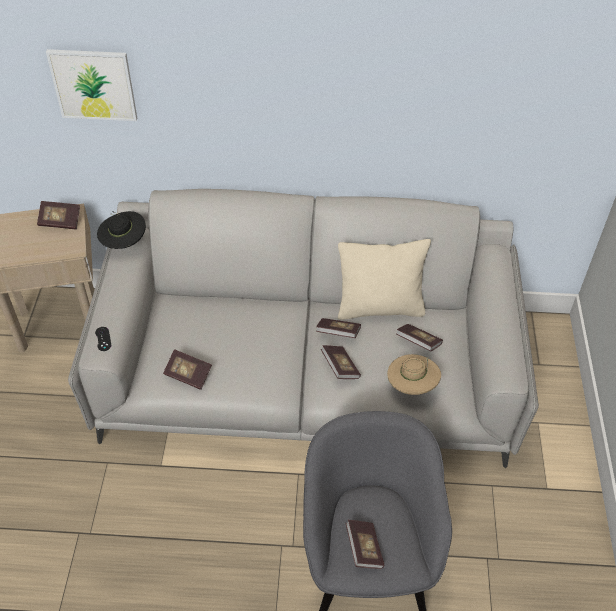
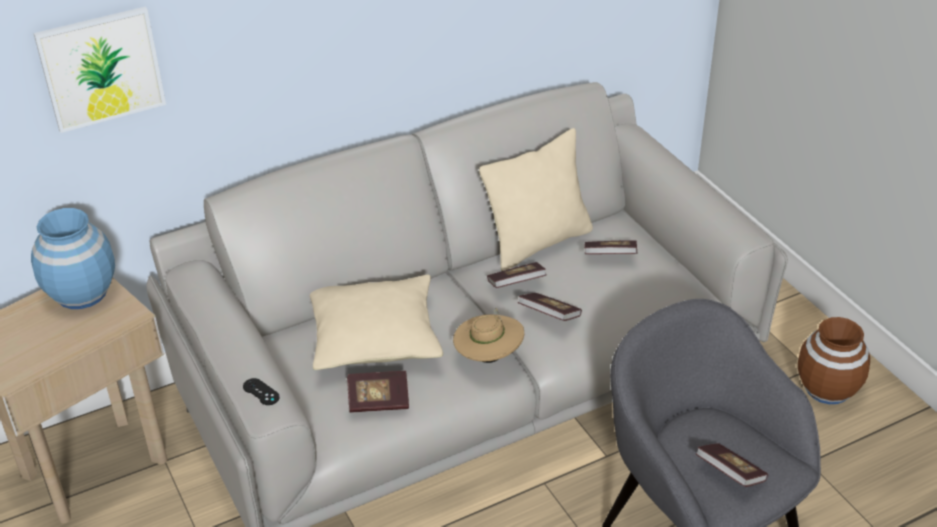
camera: 30 degrees left, 10 degrees down
book [37,201,80,229] -> blue vase [31,208,115,309]
black hat [97,211,146,249] -> none
beige hat [387,354,441,395] -> beige hat moved to [453,308,524,363]
none -> beige pillow [309,275,443,370]
none -> brown vase [798,317,870,404]

